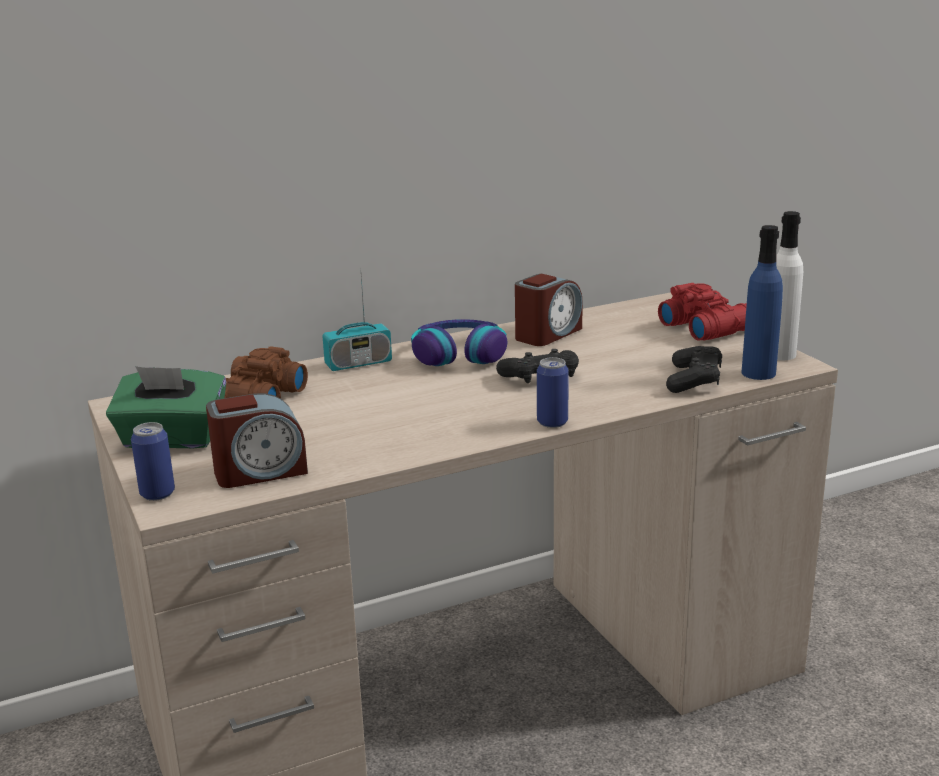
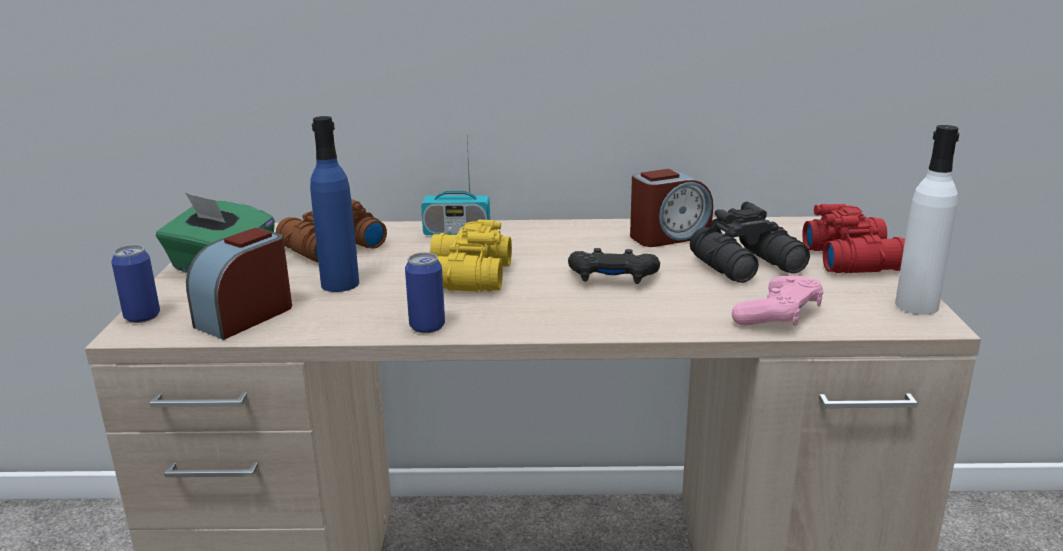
camera: 25 degrees right, 0 degrees up
alarm clock [206,393,308,488] -> alarm clock turned 120 degrees clockwise [186,228,292,340]
headphones [411,319,507,366] -> none
can [537,357,569,428] -> can moved to [405,252,445,333]
black game controller [666,346,722,393] -> pink game controller [732,276,823,326]
blue bottle [741,225,783,380] -> blue bottle moved to [310,116,359,292]
none -> yellow binoculars [430,220,512,292]
none -> black binoculars [690,202,810,283]

